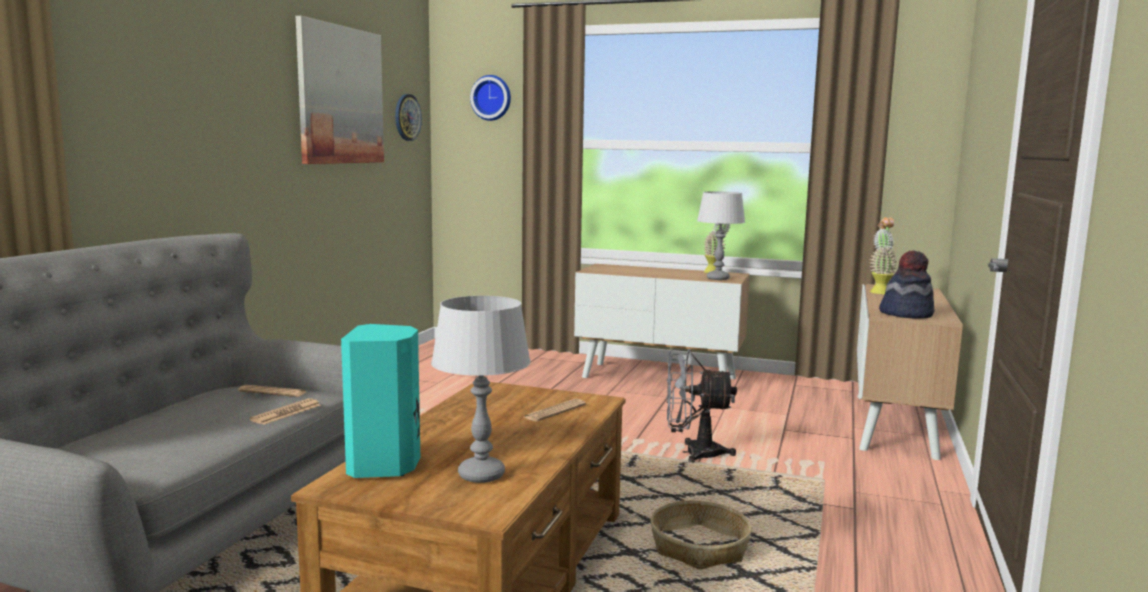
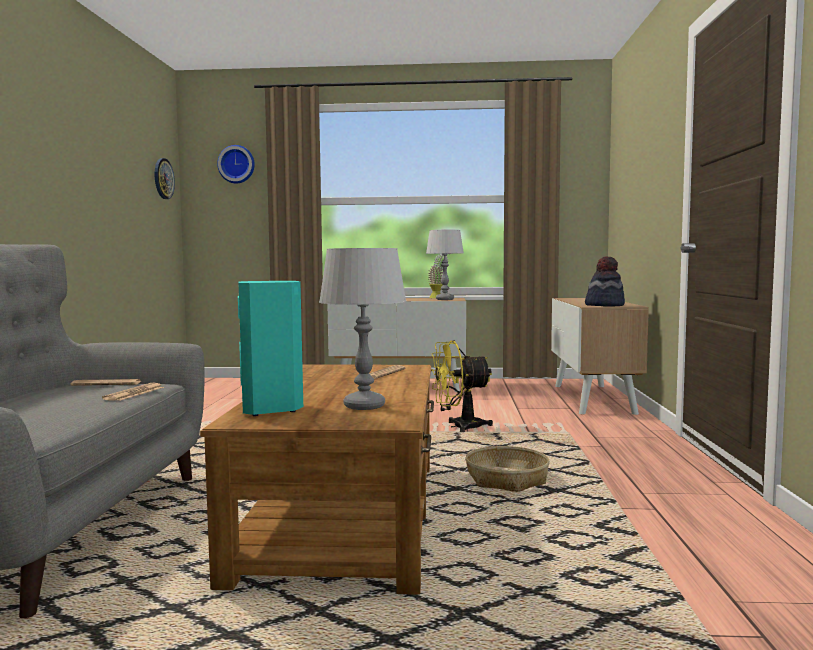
camera: 15 degrees left, 5 degrees down
picture [296,16,384,164] -> none
grey fan [666,349,737,463] -> yellow fan [431,340,493,432]
potted plant [870,217,898,294] -> none

